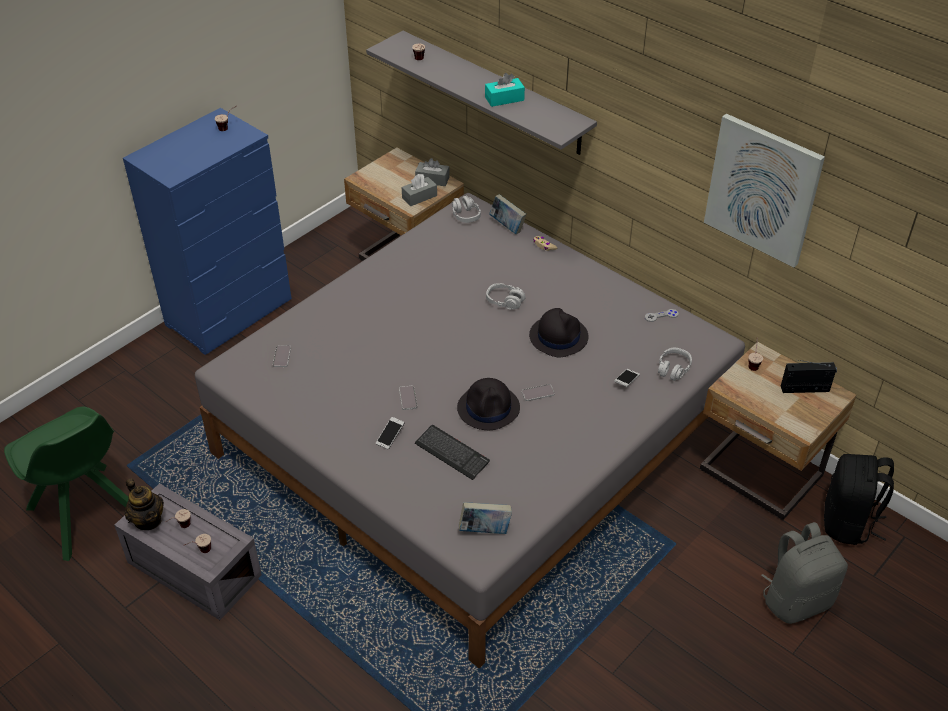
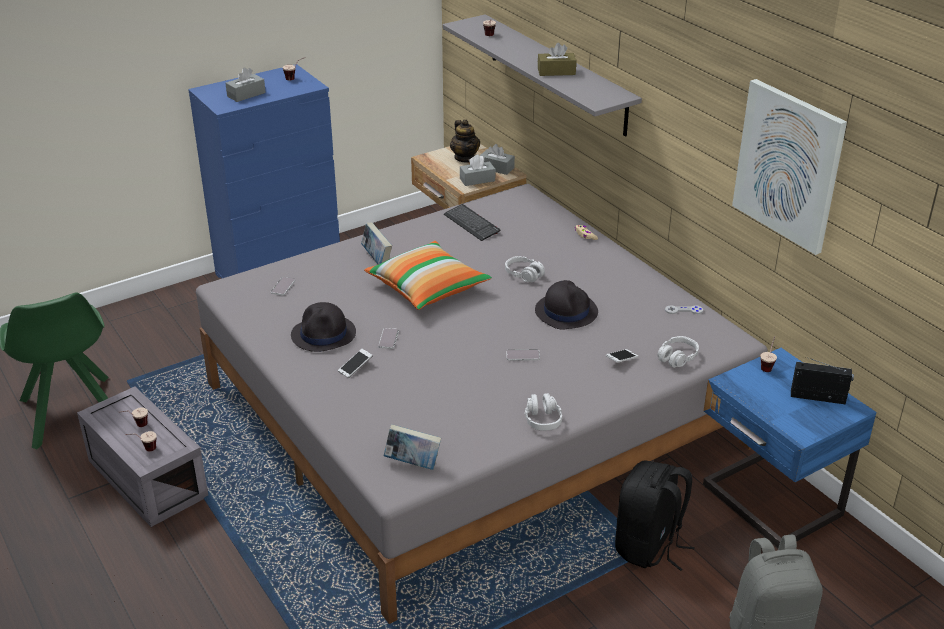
camera: 15 degrees right, 10 degrees down
teapot [125,478,164,530] -> teapot moved to [450,119,480,163]
keyboard [415,425,490,480] -> keyboard moved to [444,204,500,241]
grey headphones [452,196,481,223] -> grey headphones moved to [525,393,562,430]
black hat [457,378,520,430] -> black hat moved to [291,302,356,352]
turquoise tissue box [485,73,525,107] -> brown tissue box [538,43,577,76]
book [489,194,527,234] -> book moved to [361,222,392,264]
beige nightstand [700,342,856,520] -> blue nightstand [703,348,877,547]
black backpack [824,454,894,545] -> black backpack moved to [615,461,695,571]
none -> grey tissue box [225,67,266,102]
none -> pillow [364,241,492,310]

